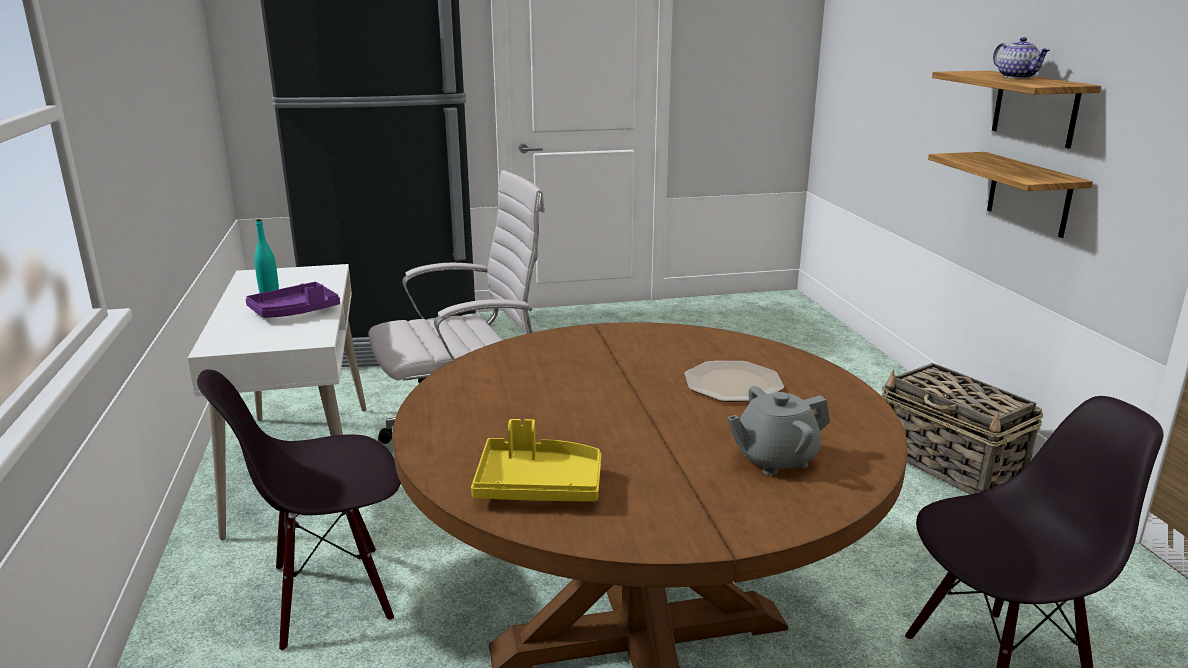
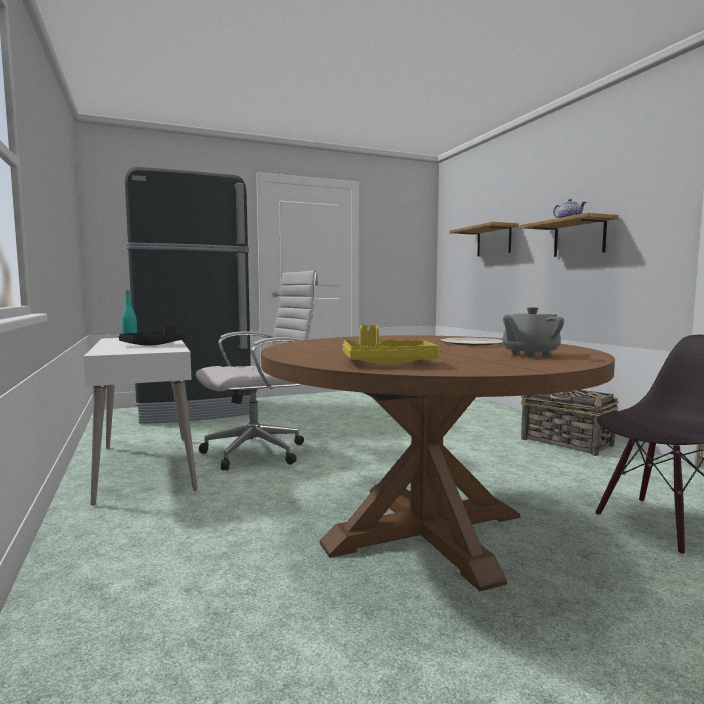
camera: 10 degrees left, 15 degrees down
black chair [197,369,401,652] -> none
purple tray [245,282,340,318] -> black tray [119,324,186,346]
shelf [928,152,1093,238] -> shelf moved to [449,222,519,256]

